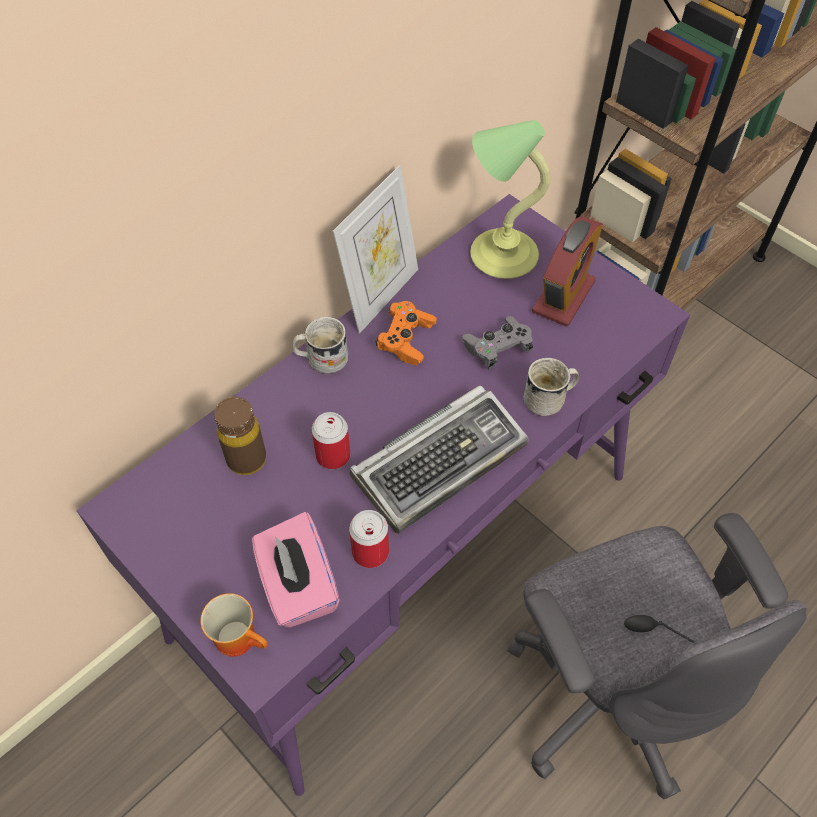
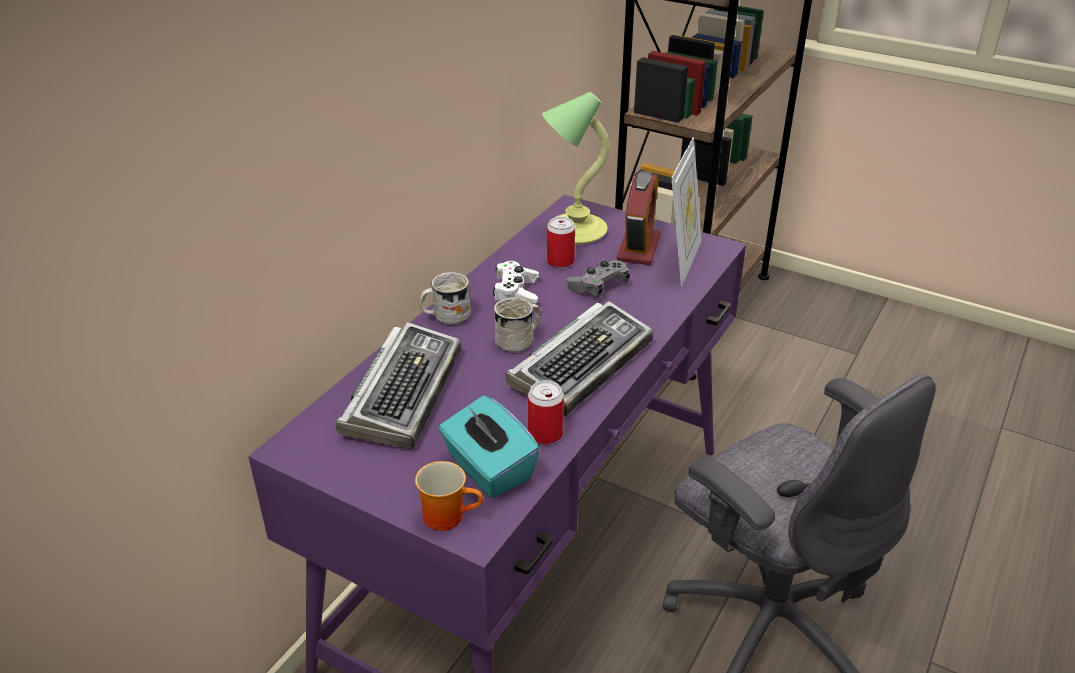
camera: 15 degrees left, 20 degrees down
brown bottle [214,397,266,475] -> keyboard [335,322,461,449]
pink tissue box [252,512,340,628] -> turquoise tissue box [439,396,540,498]
can [312,412,350,469] -> can moved to [547,217,575,268]
picture frame [333,165,418,333] -> picture frame moved to [671,137,701,287]
orange game controller [376,301,437,365] -> white game controller [493,261,539,304]
white mug [523,357,579,416] -> white mug moved to [494,297,541,352]

